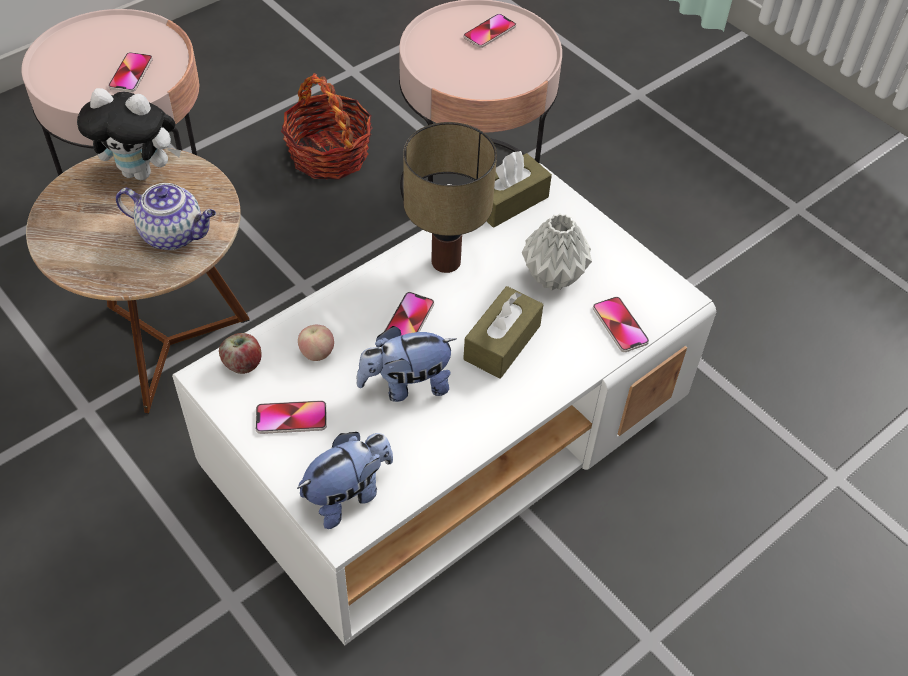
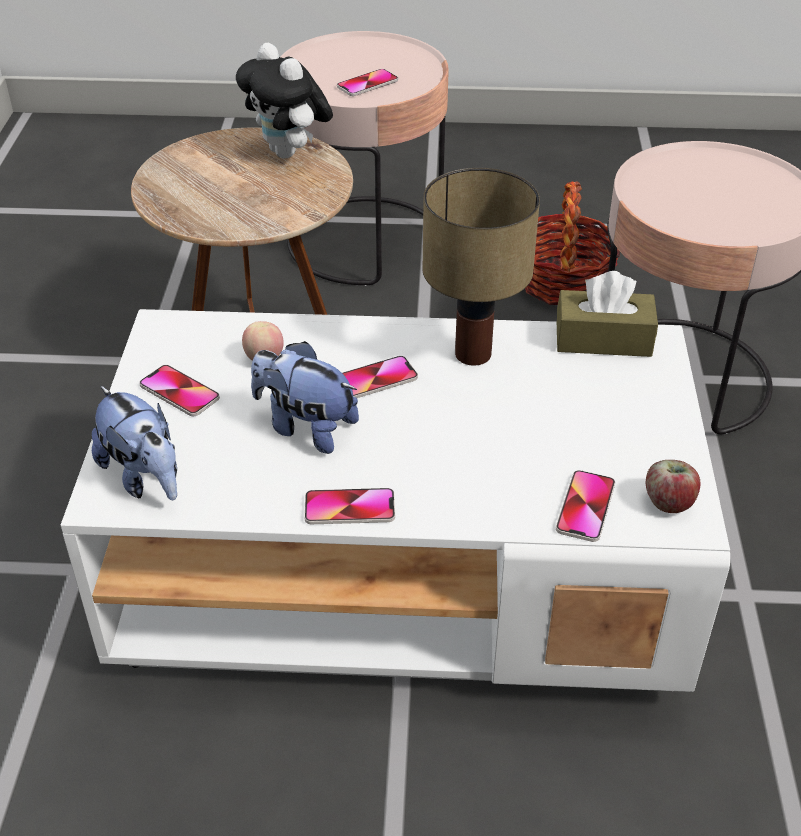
camera: 45 degrees right, 10 degrees down
teapot [116,183,216,250] -> none
apple [219,333,262,374] -> apple moved to [646,460,701,513]
plush toy [297,432,393,529] -> plush toy turned 45 degrees clockwise [92,386,177,500]
brown tissue box [463,286,543,379] -> none
phone [464,14,516,48] -> phone moved to [304,488,395,524]
grey vase [522,213,592,290] -> none

